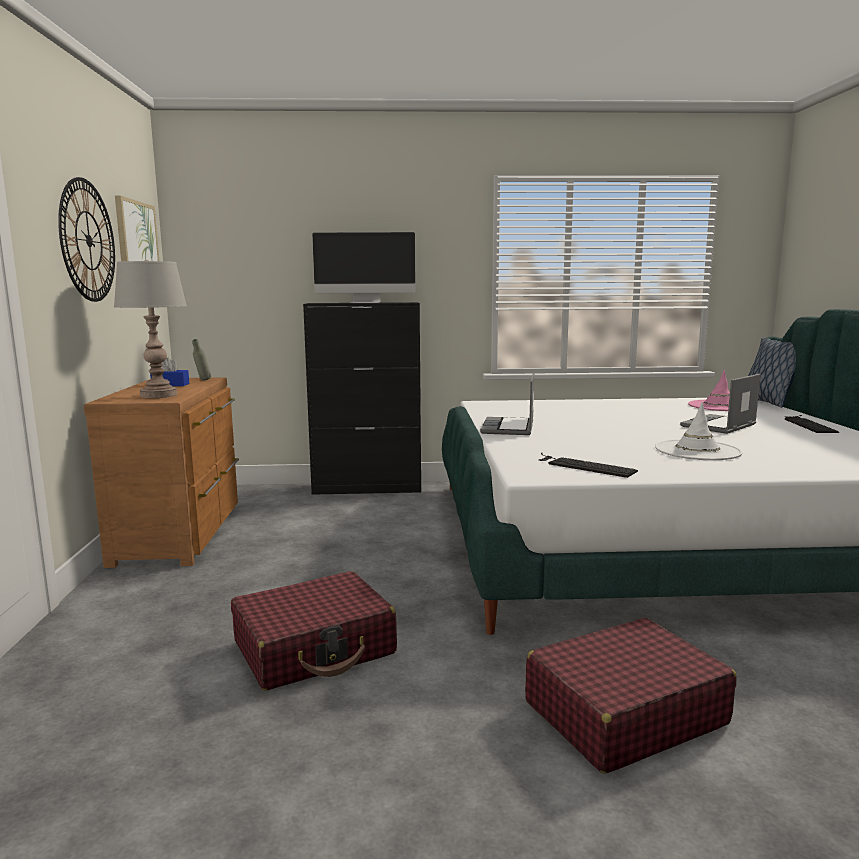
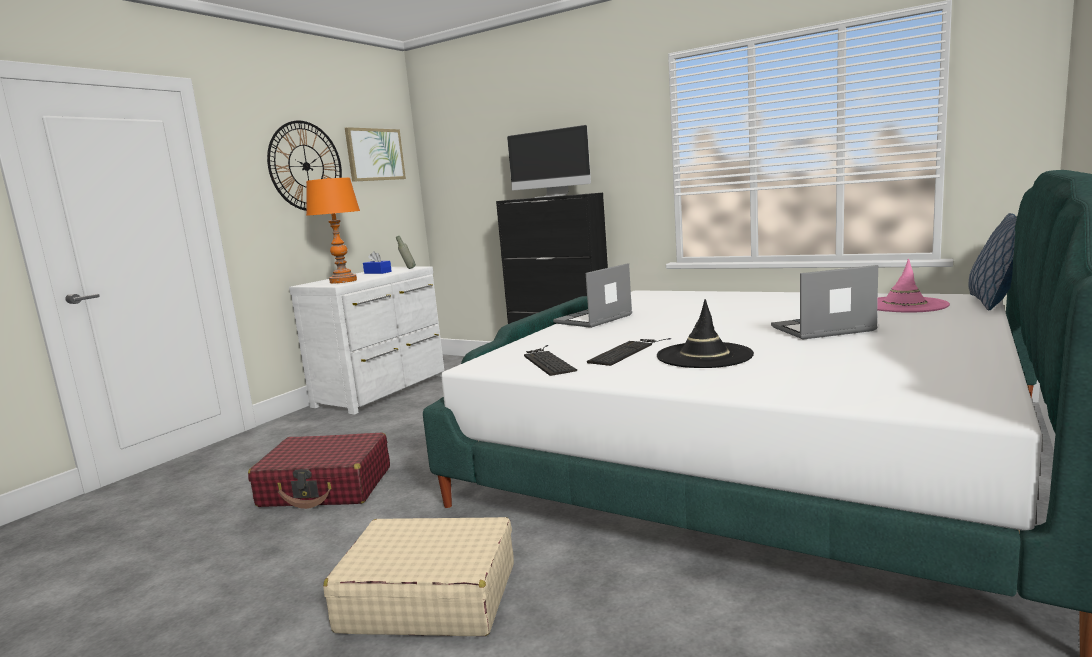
camera: 35 degrees right, 0 degrees up
brown dresser [84,377,239,568] -> white dresser [289,266,444,414]
grey table lamp [114,260,187,398] -> orange table lamp [306,178,360,283]
red suitcase [525,618,737,774] -> beige suitcase [323,517,514,636]
white hat [655,402,743,460] -> black hat [657,299,754,368]
keyboard [785,415,839,433] -> keyboard moved to [587,338,671,366]

